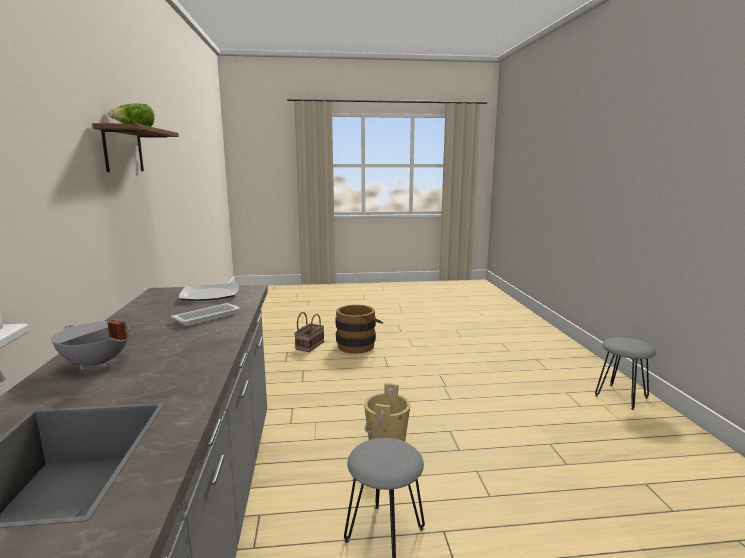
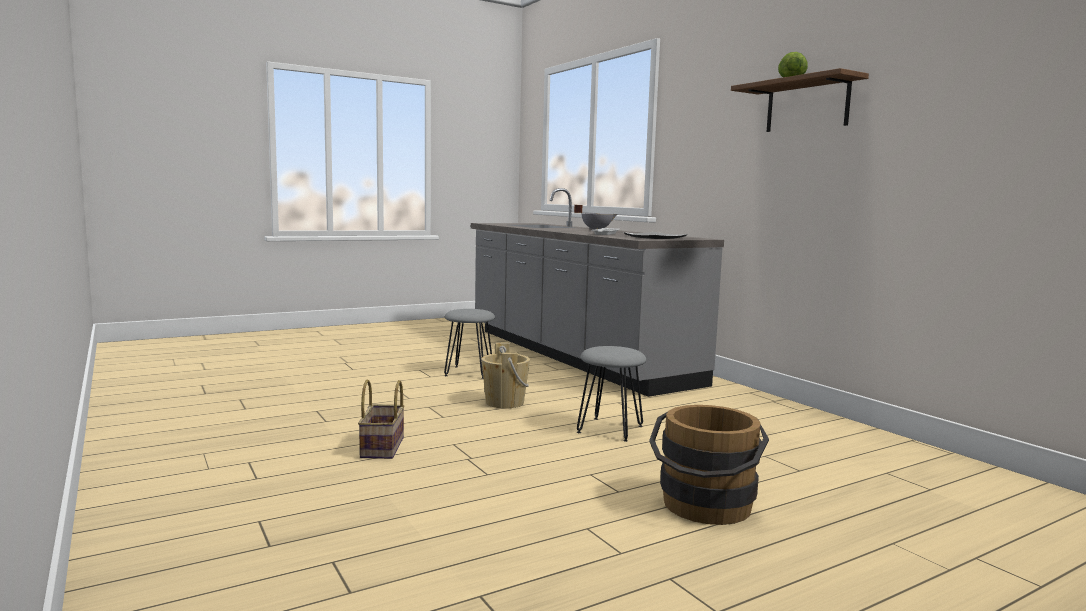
camera: 155 degrees right, 5 degrees down
basket [294,312,324,352] -> basket moved to [358,380,405,459]
grey stool [595,337,656,410] -> grey stool moved to [577,346,646,442]

